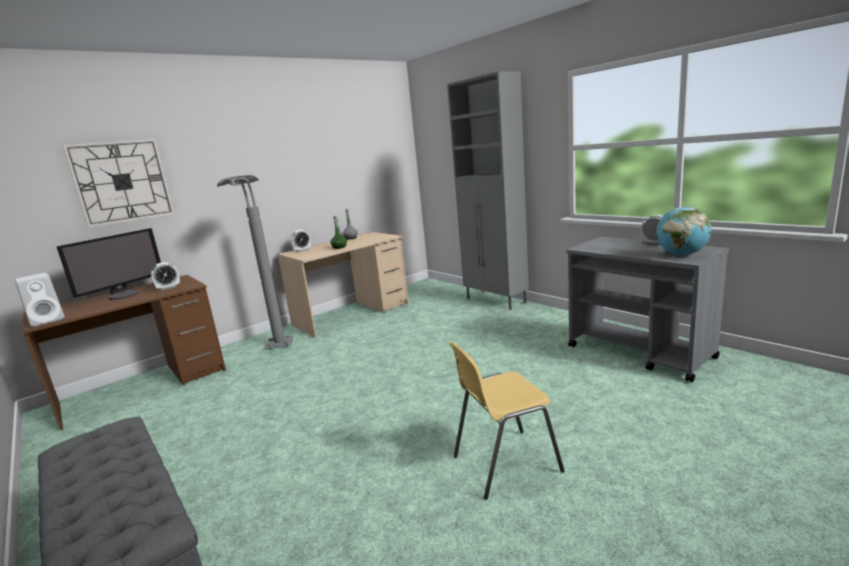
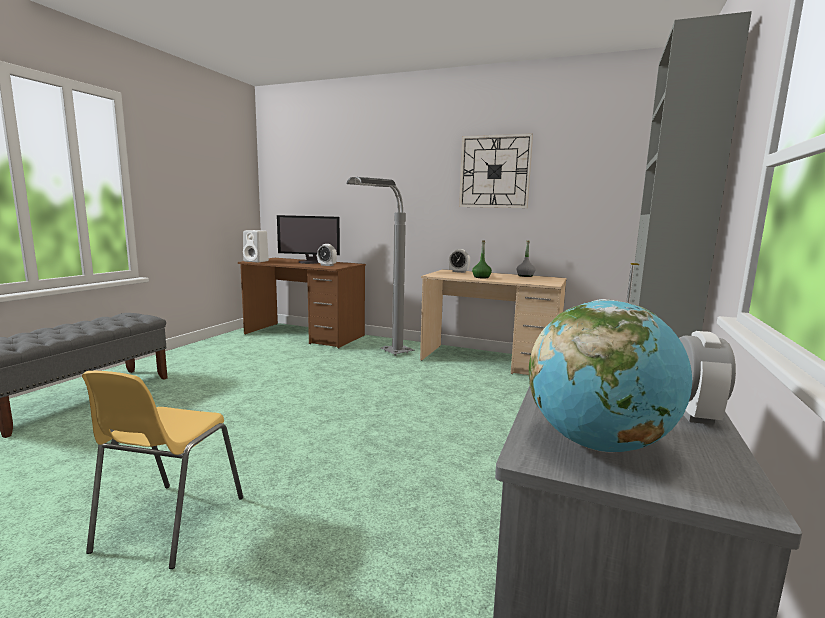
camera: 60 degrees right, 5 degrees down
wall clock [62,139,175,228] -> wall clock moved to [459,133,533,208]
yellow chair [449,341,565,500] -> yellow chair turned 120 degrees counterclockwise [82,371,243,569]

